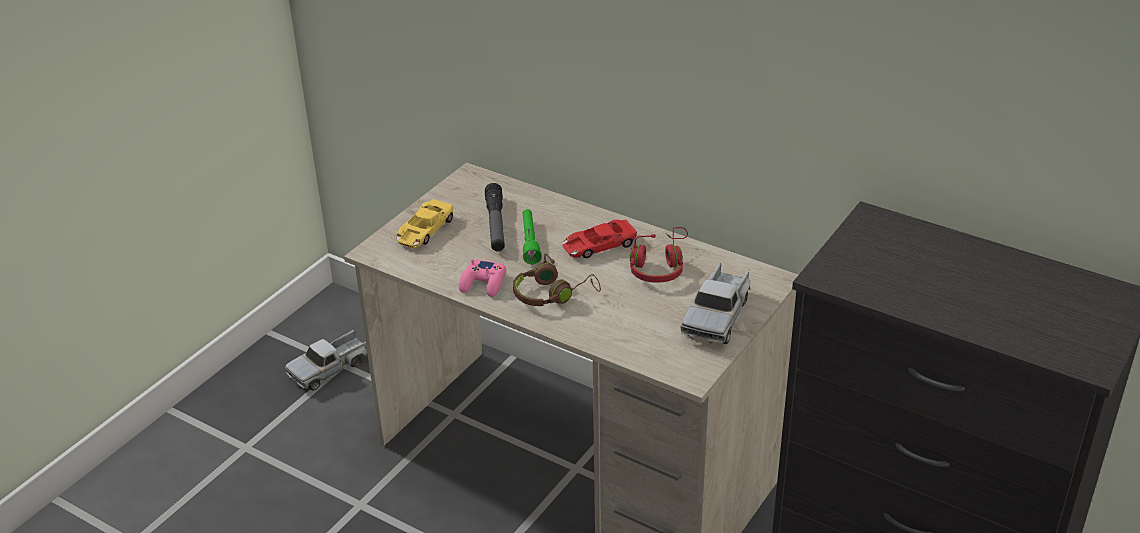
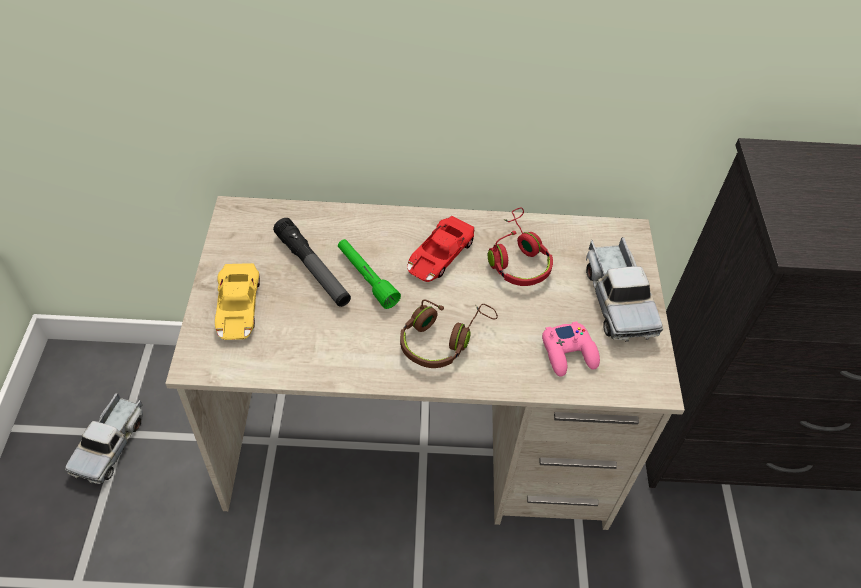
camera: 35 degrees left, 15 degrees up
pink game controller [459,259,506,297] -> pink game controller moved to [542,321,600,377]

